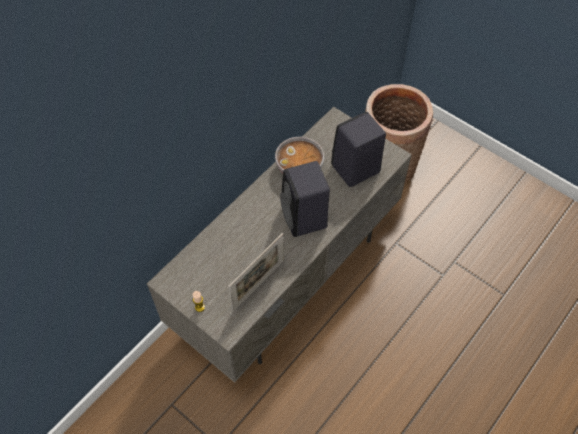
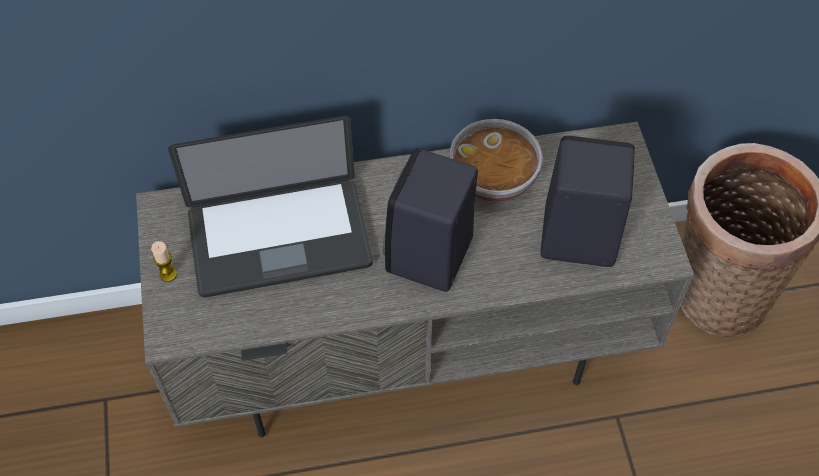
camera: 40 degrees right, 0 degrees up
picture frame [228,233,284,312] -> none
none -> laptop [168,116,373,297]

